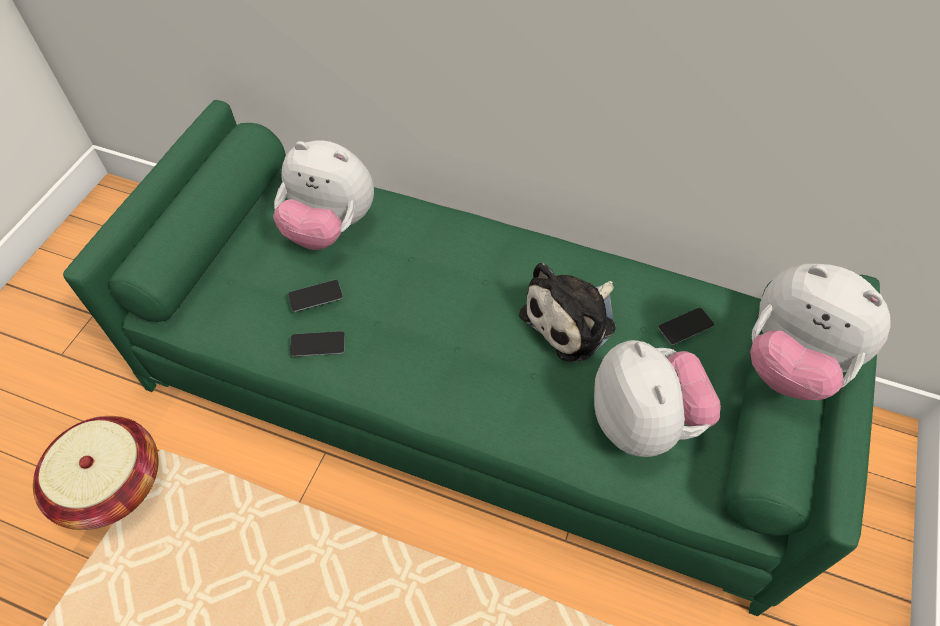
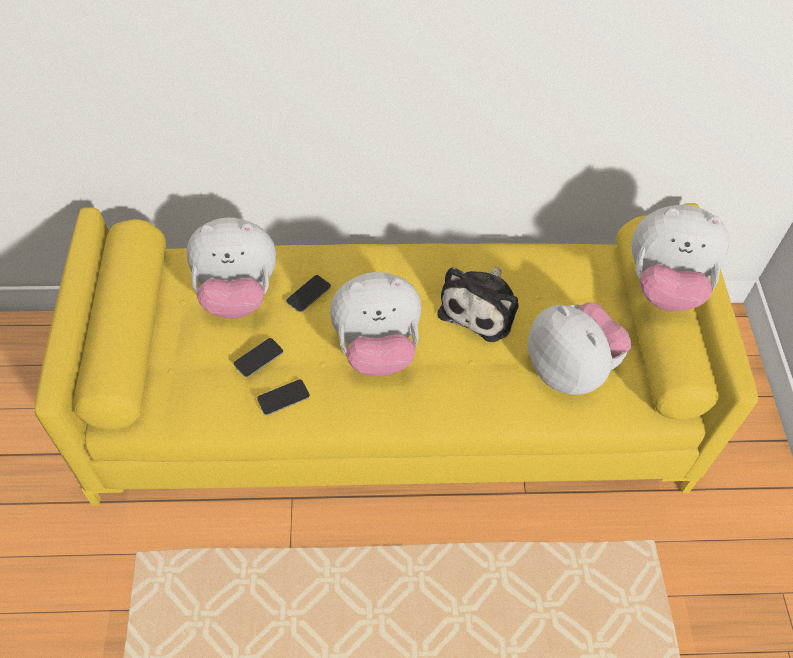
camera: 25 degrees left, 0 degrees up
basket [33,416,158,530] -> none
green sofa [63,100,880,616] -> yellow sofa [35,203,758,506]
phone [658,308,714,345] -> phone moved to [286,275,331,312]
none -> plush toy [330,272,421,376]

